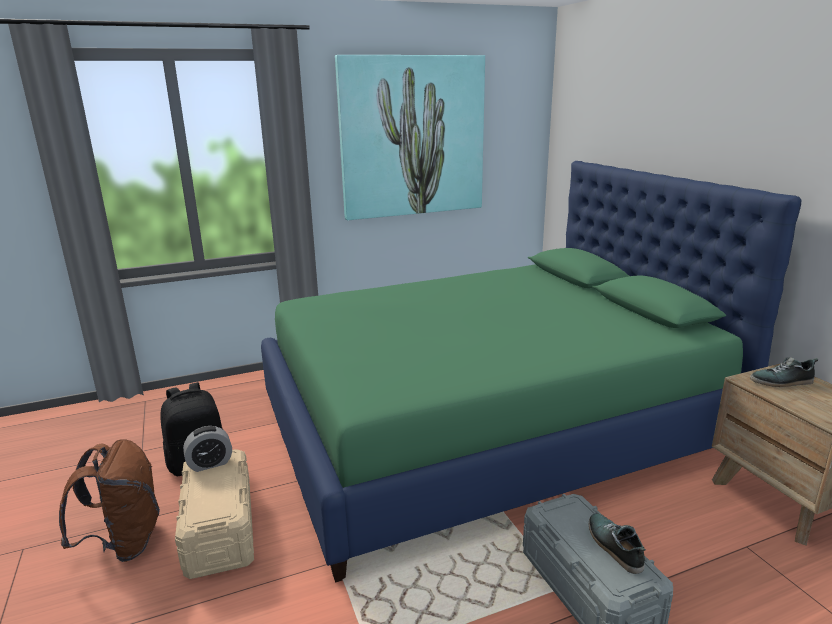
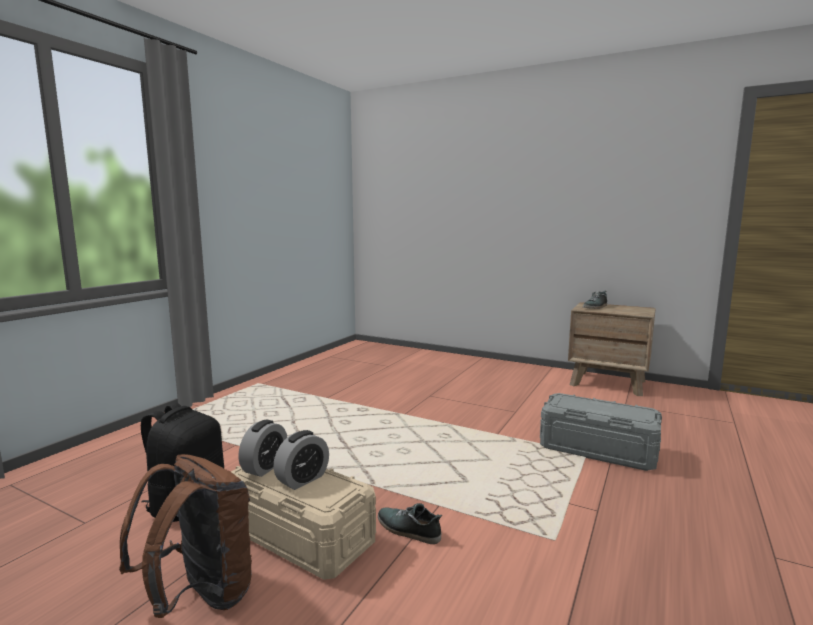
camera: 40 degrees left, 10 degrees down
green bed [261,161,801,583] -> none
picture [335,55,485,220] -> none
shoe [589,513,646,574] -> shoe moved to [378,503,442,544]
none -> alarm clock [273,430,329,490]

